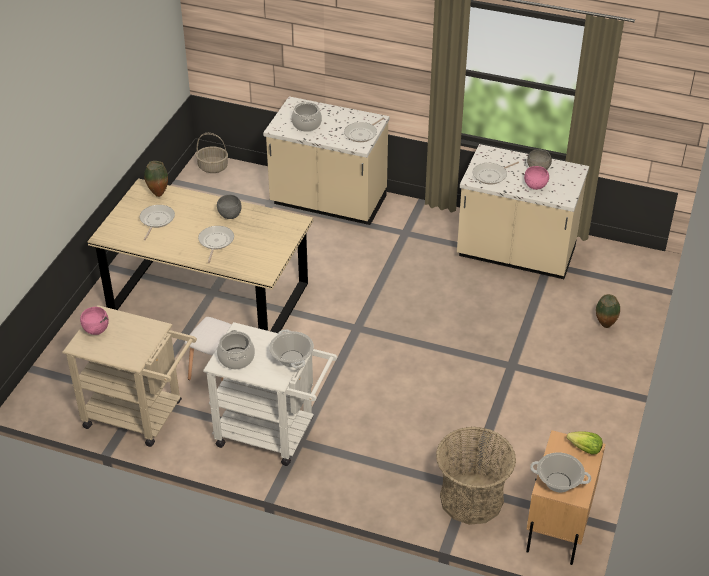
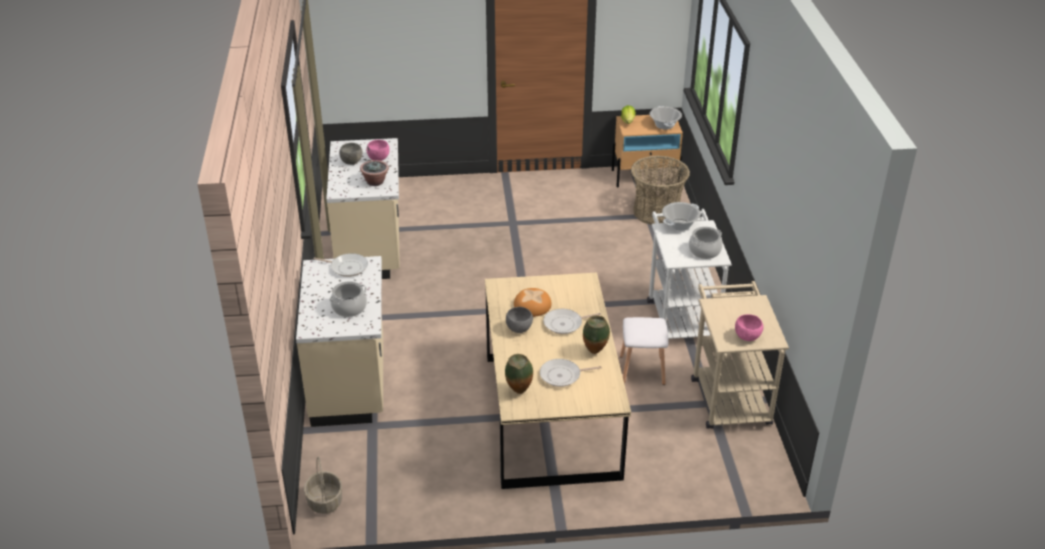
camera: 115 degrees left, 5 degrees down
frying pan [473,162,519,185] -> potted plant [360,160,389,186]
vase [596,294,620,328] -> vase moved to [583,315,610,354]
none -> bread [514,288,552,317]

